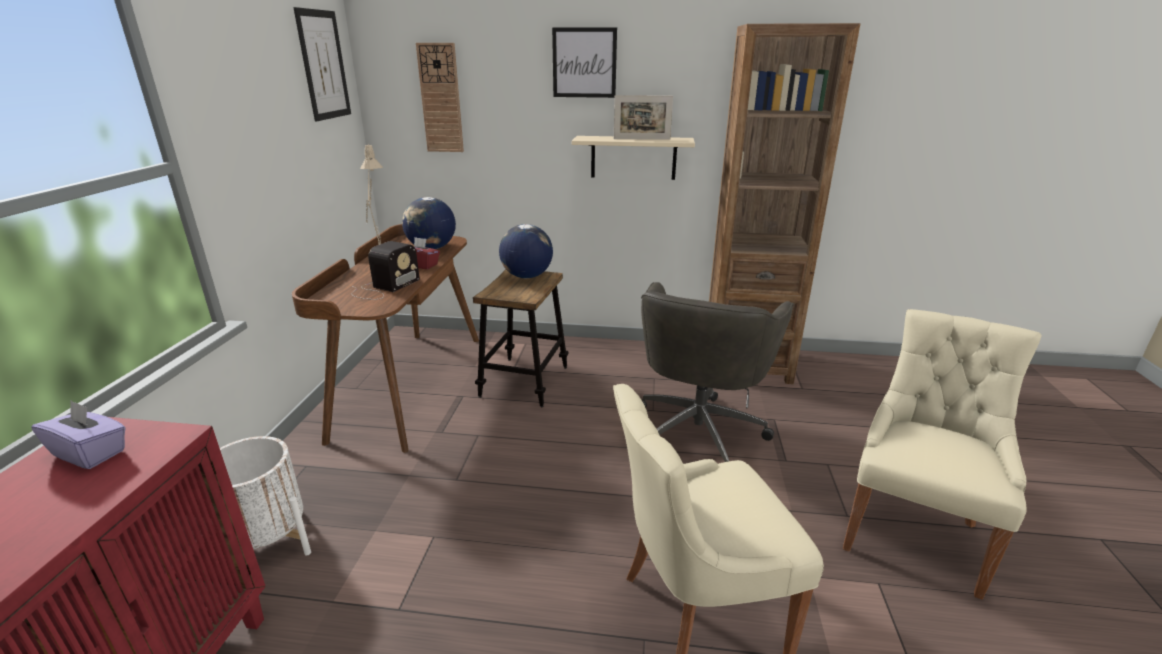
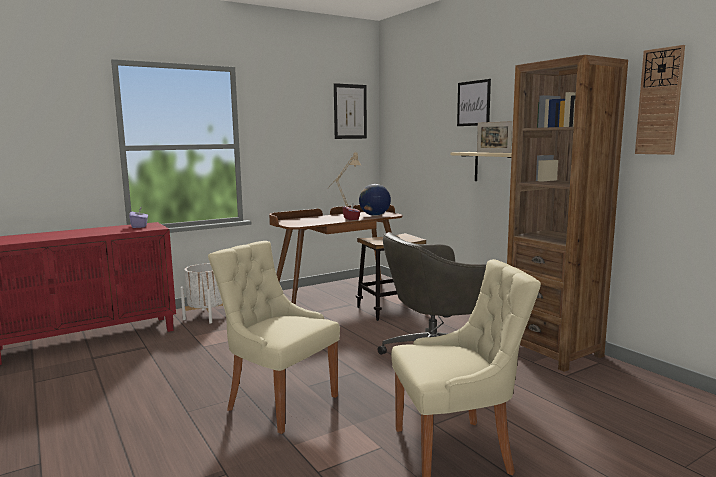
camera: 50 degrees right, 15 degrees down
radio [351,241,420,300] -> none
wall clock [416,43,464,152] -> wall clock moved to [635,45,685,155]
globe [499,224,553,278] -> none

